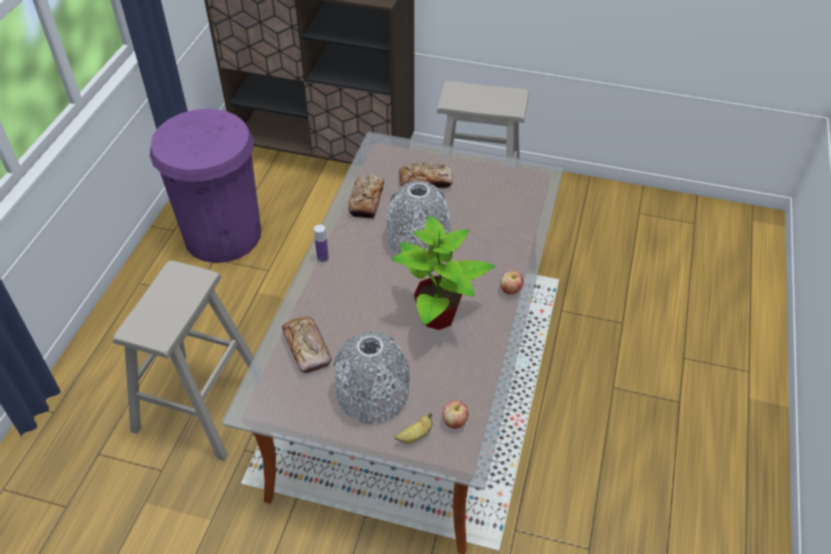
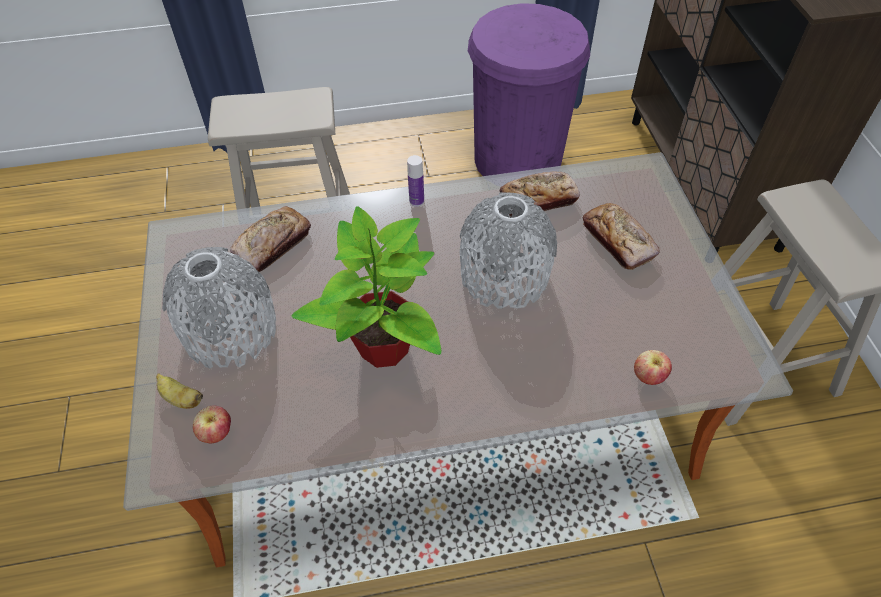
camera: 65 degrees right, 5 degrees up
apple [500,271,524,295] -> apple moved to [634,350,672,385]

